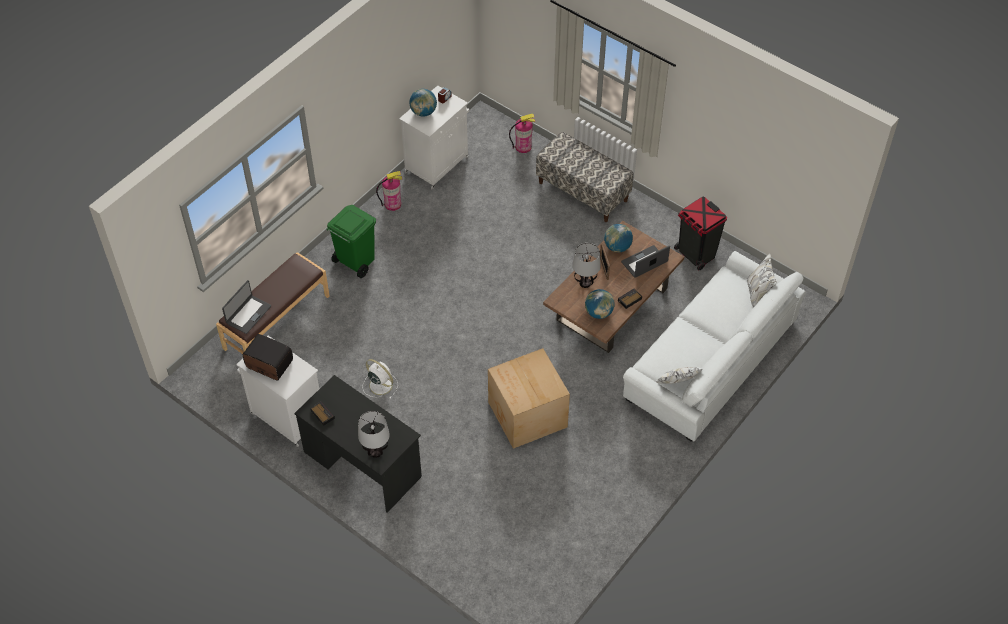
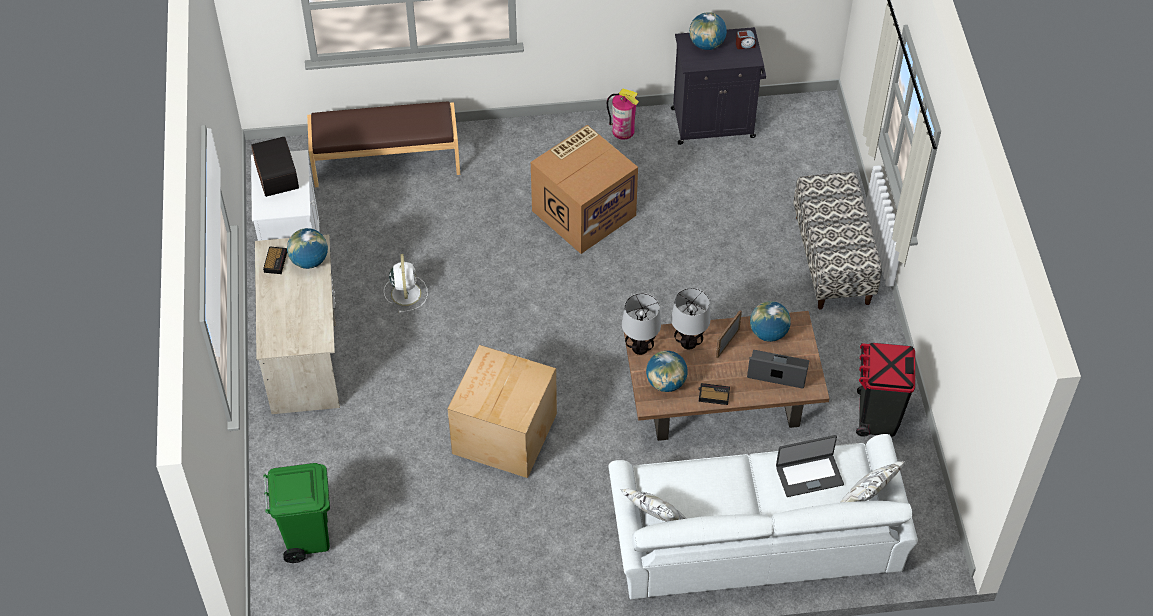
camera: 45 degrees right, 0 degrees up
laptop [222,280,271,334] -> laptop moved to [776,435,844,497]
black desk [294,375,422,513] -> beige desk [255,234,340,414]
green trash can [327,205,376,278] -> green trash can moved to [263,463,330,563]
table lamp [358,411,390,458] -> table lamp moved to [622,293,661,355]
white cabinet [399,86,469,190] -> black cabinet [671,27,766,145]
fire extinguisher [509,114,535,153] -> none
none -> globe [287,228,328,269]
none -> cardboard box [531,125,638,254]

